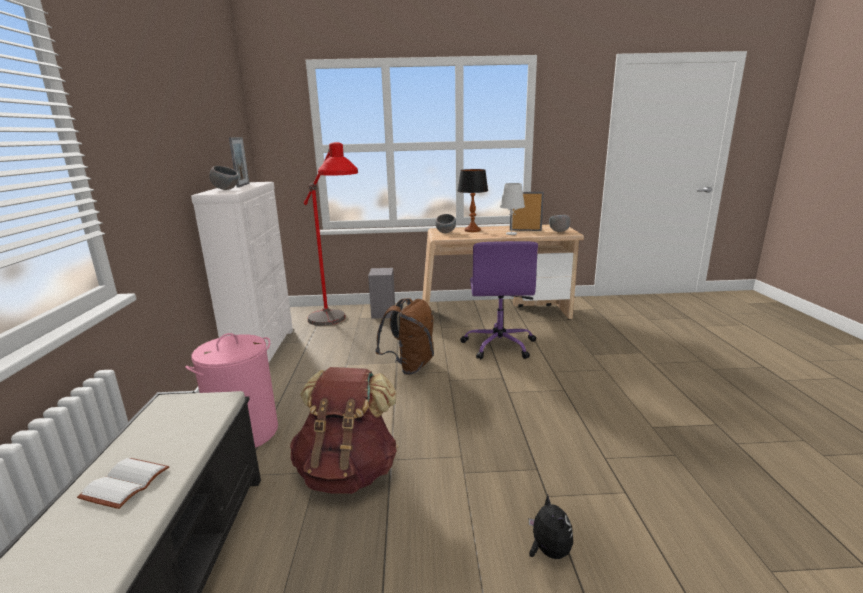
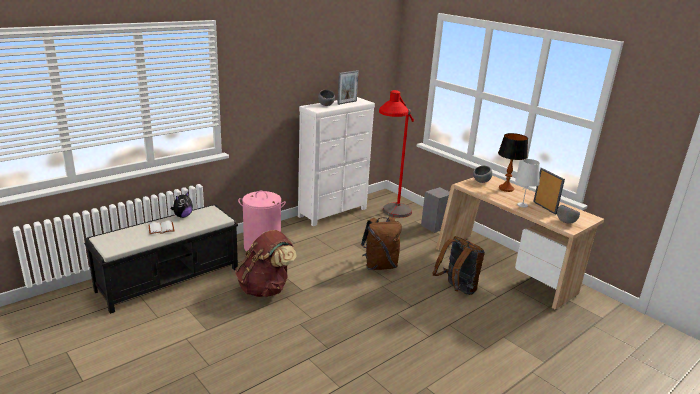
camera: 50 degrees right, 5 degrees up
purple office chair [460,241,538,359] -> brown backpack [432,236,485,295]
plush toy [529,495,573,559] -> plush toy moved to [170,191,193,218]

